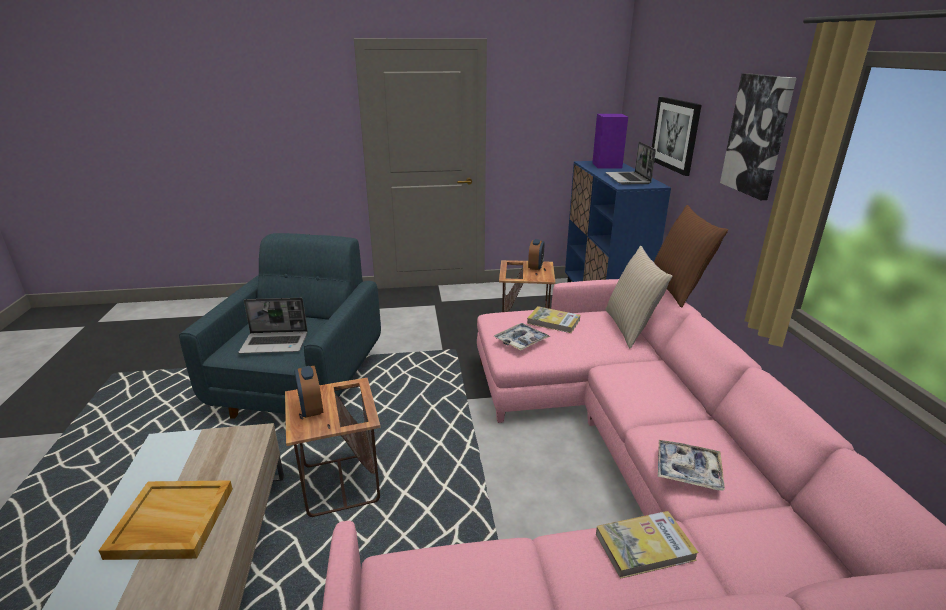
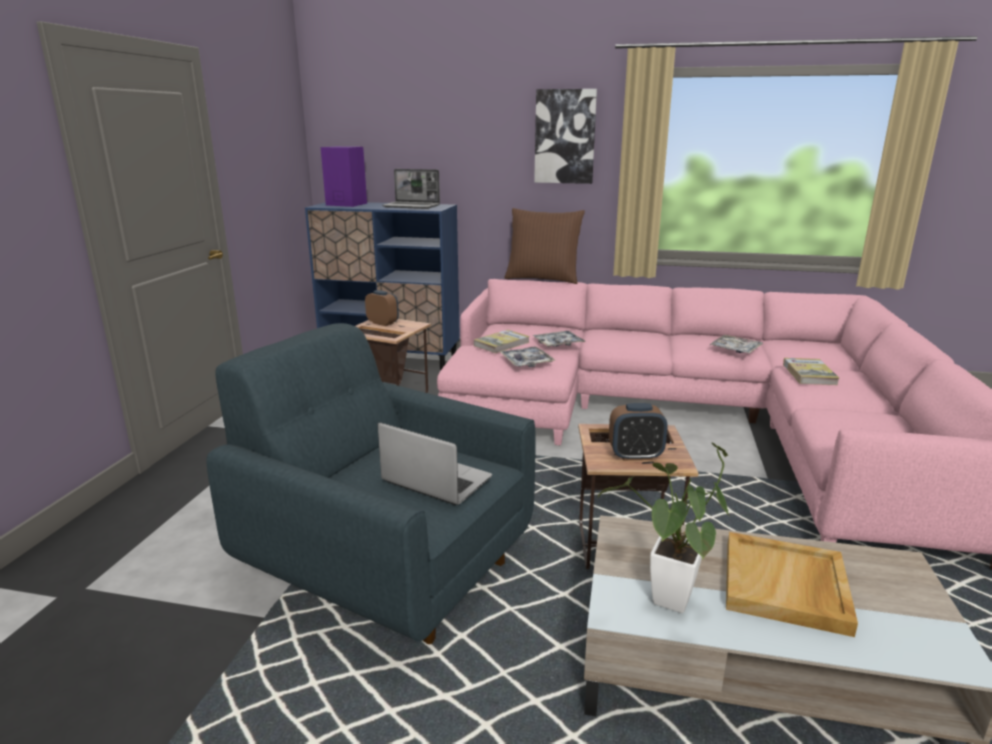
camera: 70 degrees left, 5 degrees down
laptop [238,298,308,354] -> laptop turned 75 degrees counterclockwise [378,422,492,505]
beige pillow [605,246,672,348] -> none
picture [652,97,701,176] -> none
none -> tray [533,331,586,347]
none -> potted plant [598,443,729,613]

